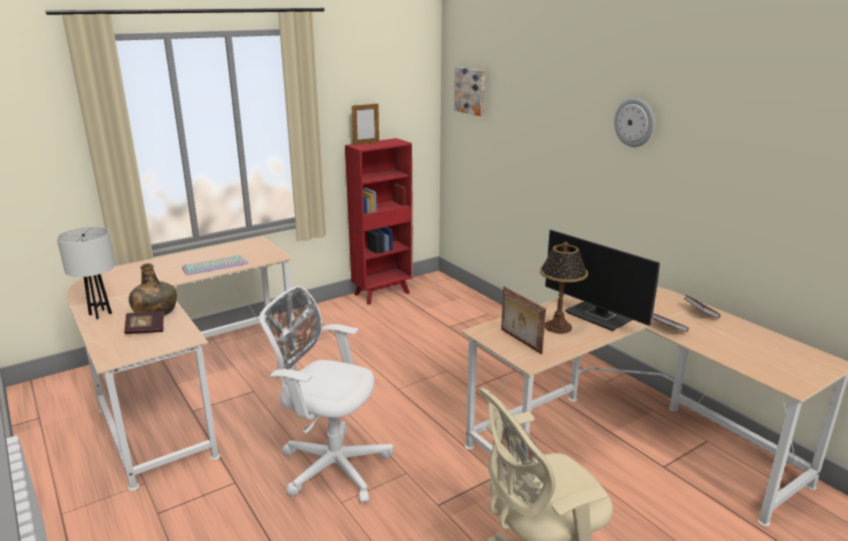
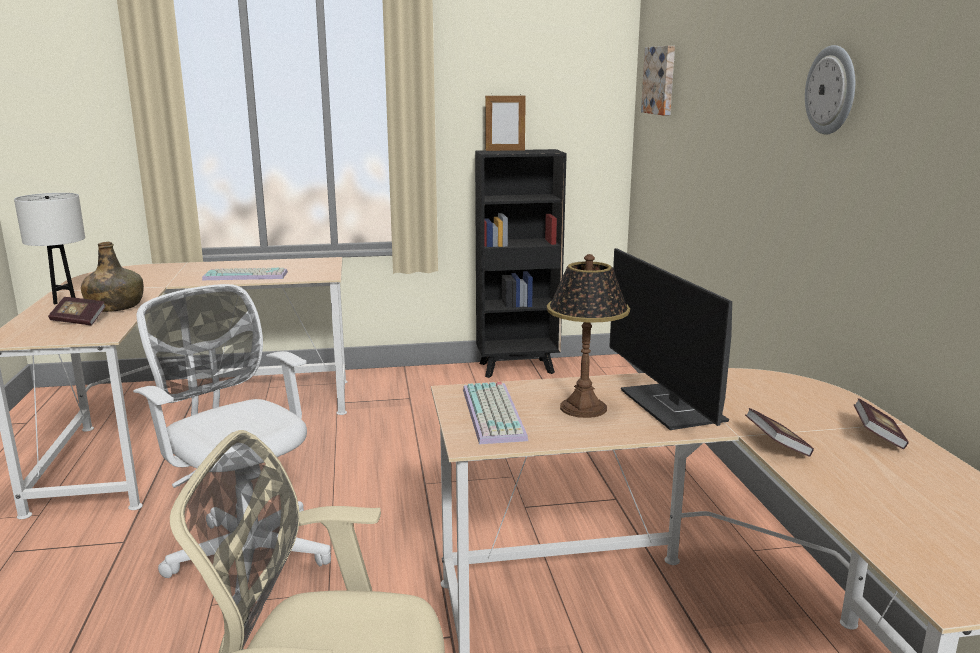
camera: 25 degrees right, 5 degrees down
red bookcase [345,138,413,305] -> black bookcase [475,149,567,378]
picture frame [501,287,546,354] -> keyboard [463,382,528,444]

